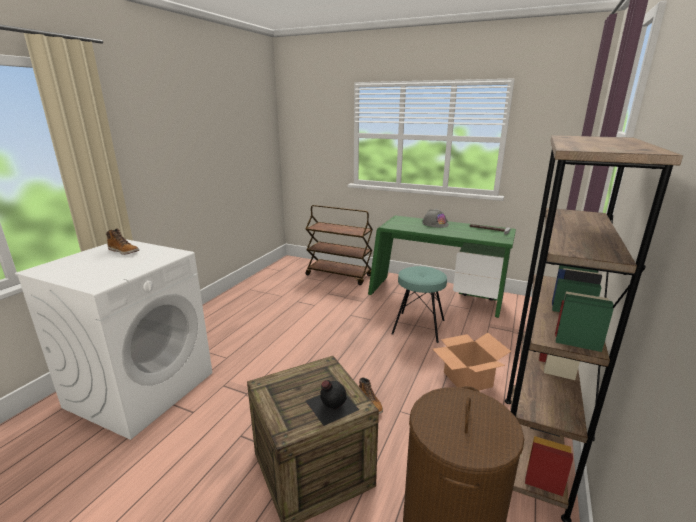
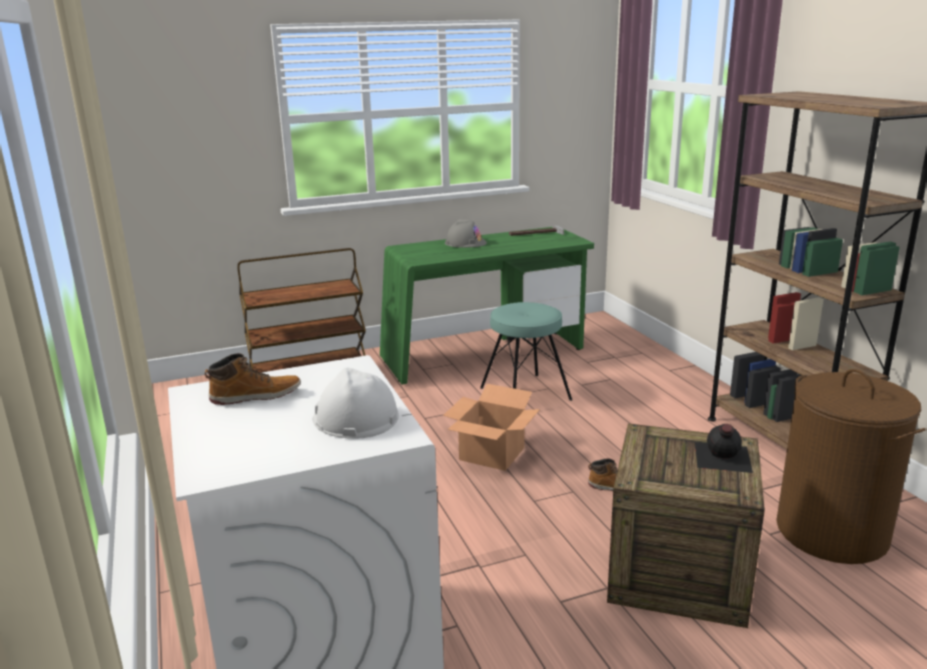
camera: 45 degrees left, 0 degrees up
cardboard box [433,333,511,391] -> cardboard box moved to [443,384,540,471]
none -> white hard hat [313,367,399,439]

